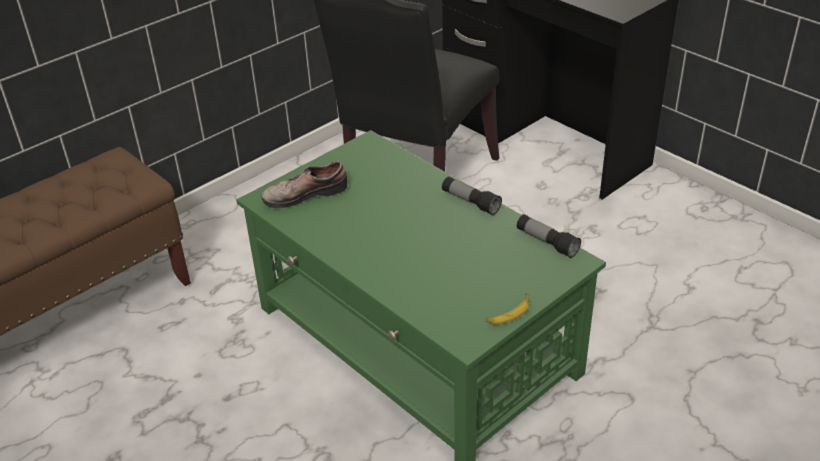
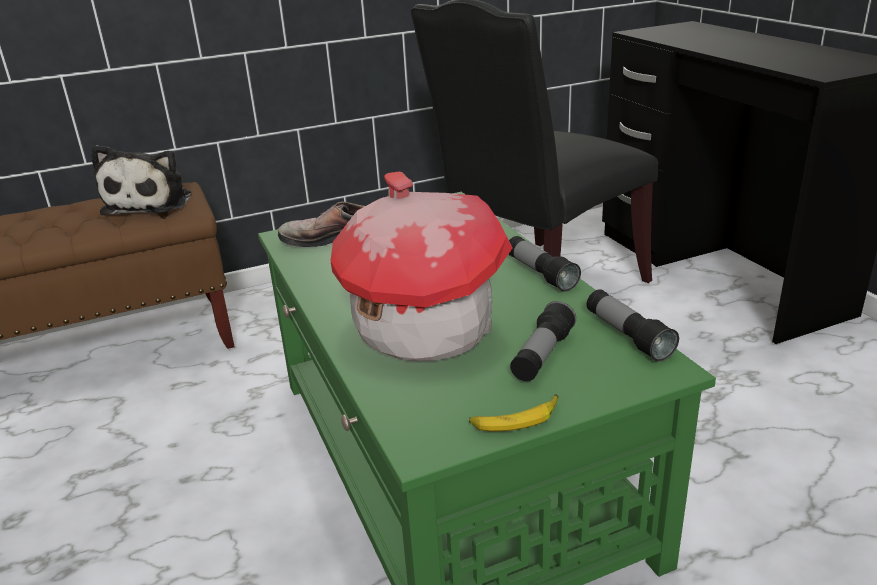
camera: 20 degrees right, 10 degrees down
none -> plush toy [91,145,191,215]
none -> toy house [331,172,513,361]
none -> flashlight [510,301,576,381]

